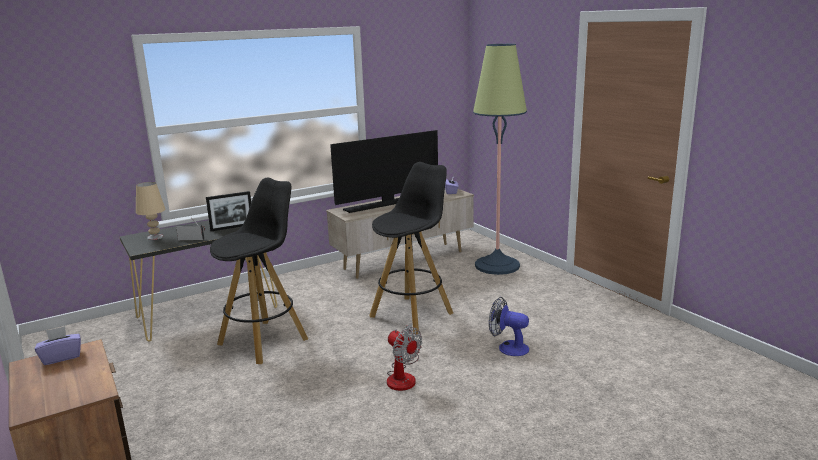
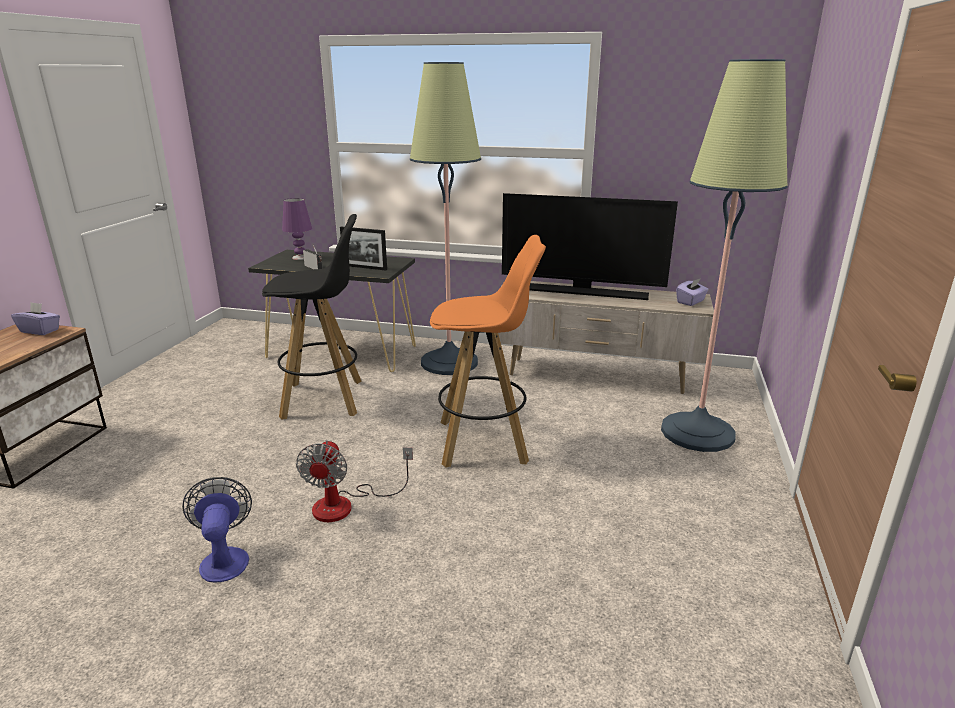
camera: 45 degrees right, 5 degrees up
beige table lamp [136,182,165,240] -> purple table lamp [282,198,312,260]
black stool [369,162,453,334] -> orange stool [430,235,546,468]
fan [489,297,529,356] -> fan moved to [182,477,252,583]
none -> floor lamp [410,62,481,375]

